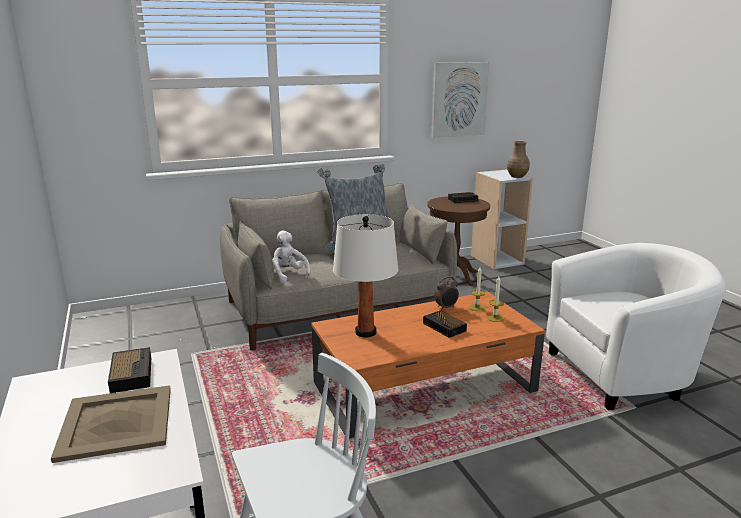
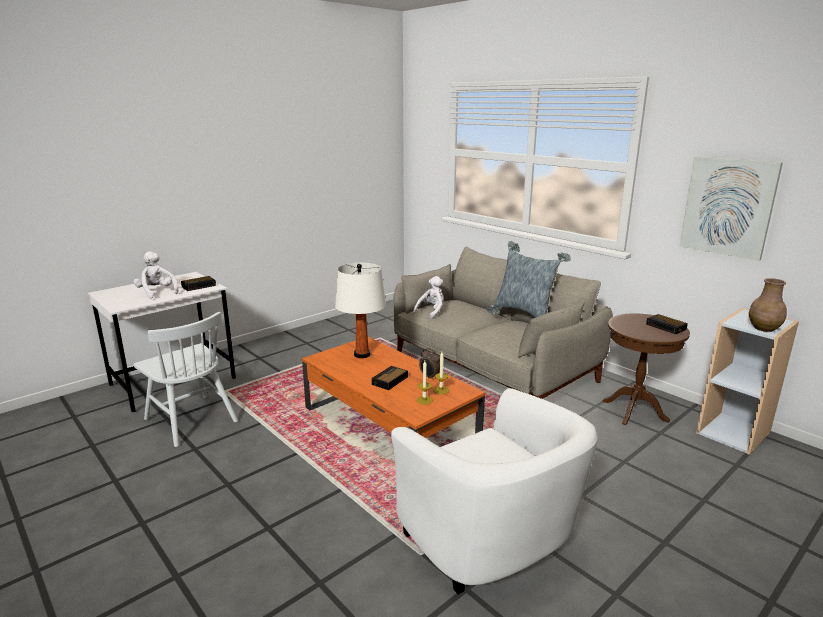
camera: 70 degrees right, 0 degrees up
beige tray [51,385,171,463] -> white plush toy [134,251,178,299]

